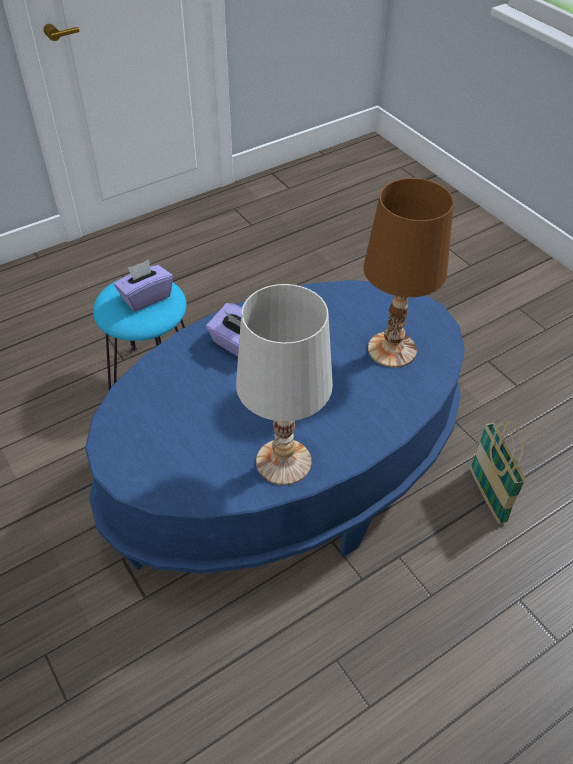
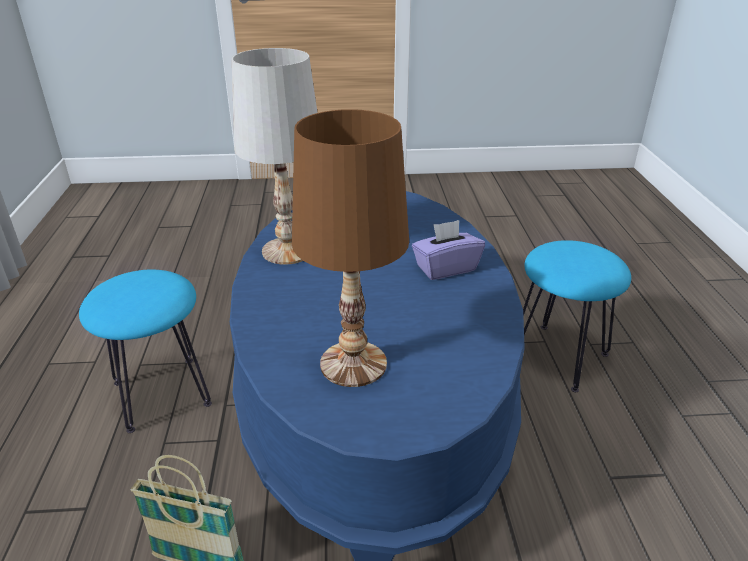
camera: 120 degrees right, 15 degrees down
purple tissue box [114,260,173,312] -> none
none -> turquoise stool [79,270,212,433]

